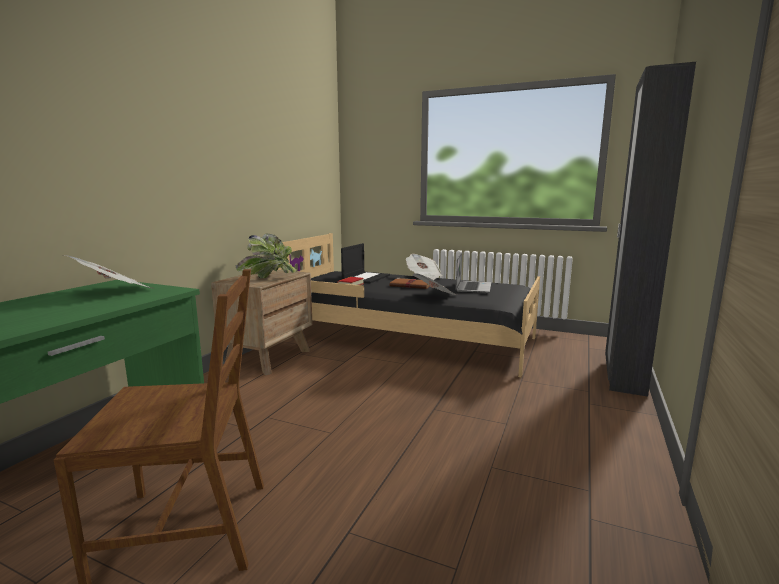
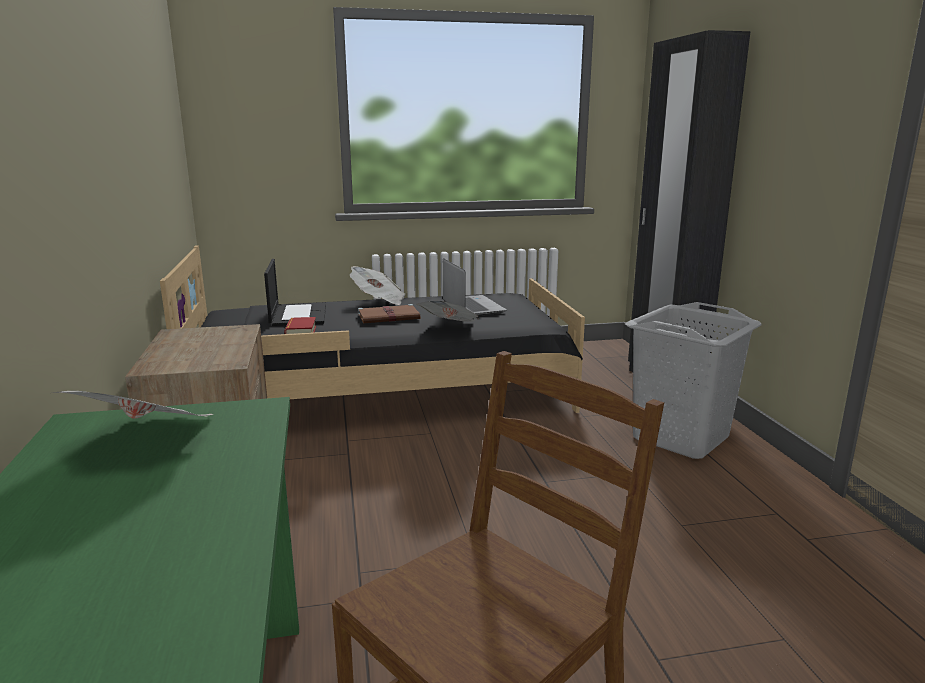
camera: 35 degrees left, 5 degrees up
potted plant [236,233,297,278] -> none
none -> grey laundry basket [625,302,761,459]

